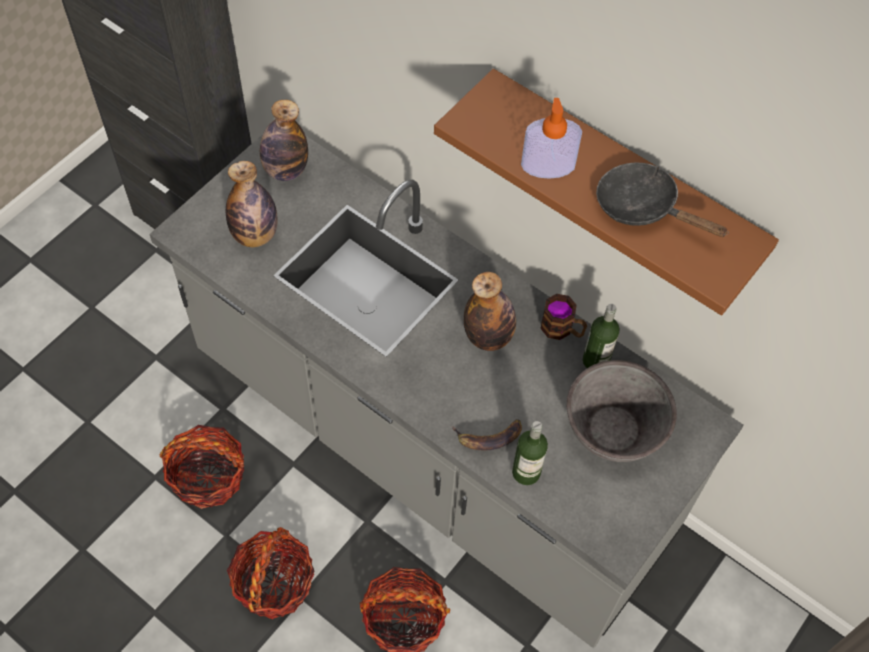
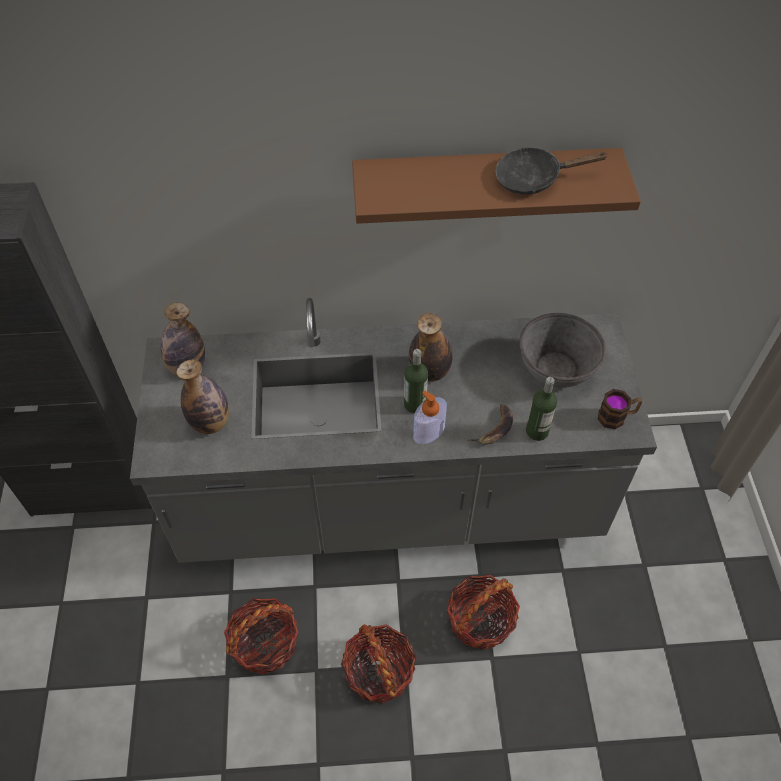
camera: 40 degrees left, 5 degrees down
soap dispenser [521,98,582,179] -> soap dispenser moved to [413,390,447,444]
mug [541,294,587,340] -> mug moved to [598,389,642,429]
bottle [583,304,620,368] -> bottle moved to [404,349,428,413]

